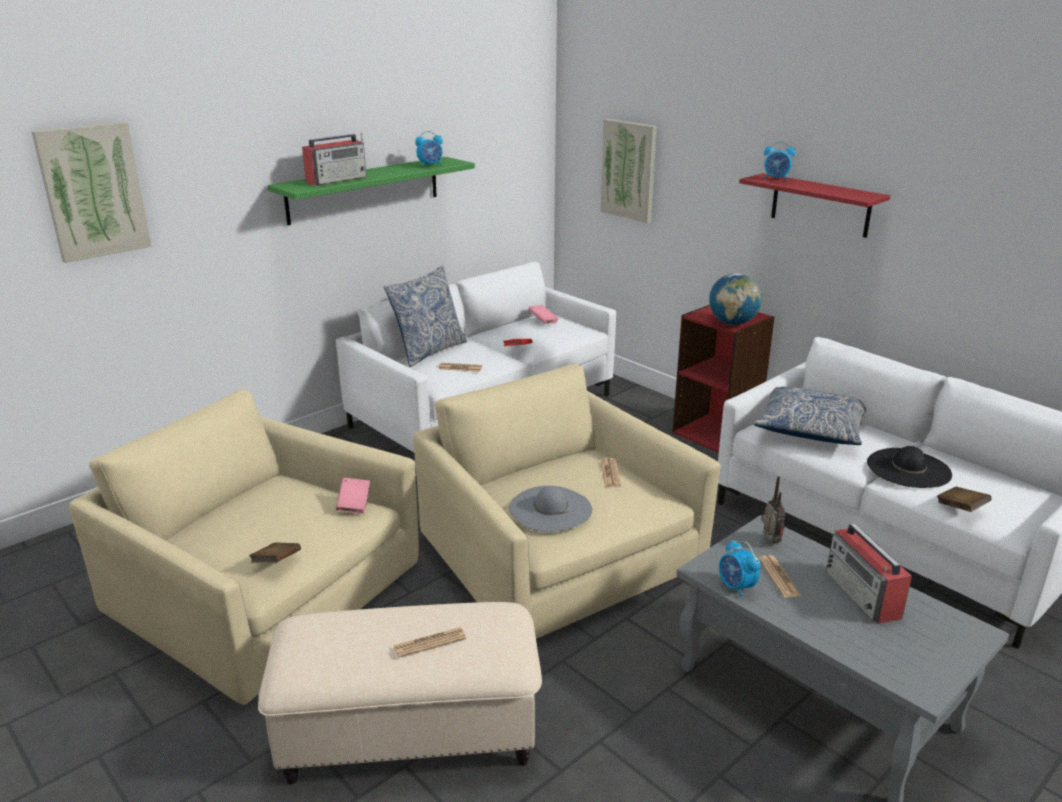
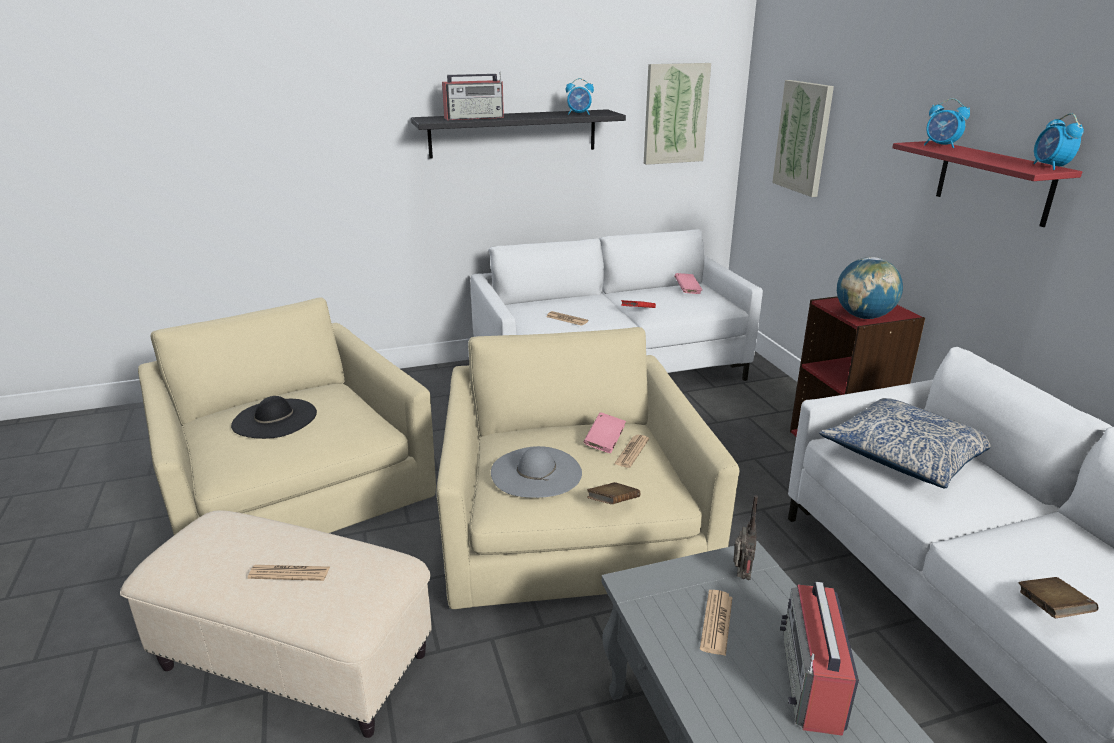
camera: 25 degrees right, 0 degrees up
picture [31,122,152,263] -> picture moved to [644,63,711,165]
brown book [249,543,301,563] -> brown book moved to [587,482,640,504]
green shelf [267,157,475,225] -> black shelf [411,109,626,159]
pink book [336,478,370,514] -> pink book moved to [584,412,626,453]
pillow [384,265,467,367] -> none
alarm clock [719,540,761,597] -> alarm clock moved to [1033,113,1084,170]
black hat [867,446,952,488] -> black hat moved to [231,396,317,439]

